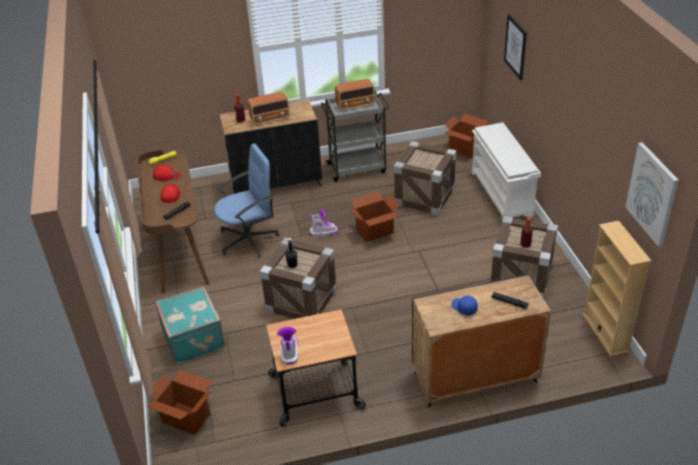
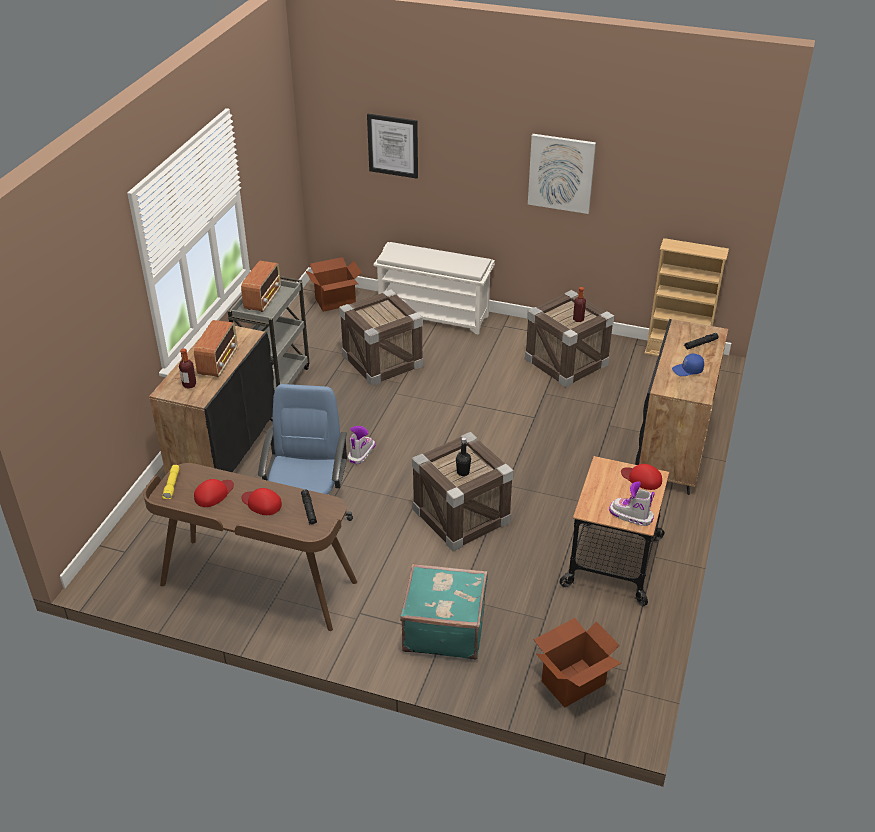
camera: 60 degrees left, 0 degrees up
cardboard box [349,191,399,242] -> none
picture [625,142,679,247] -> picture moved to [528,134,596,214]
none -> red cap [621,464,662,490]

